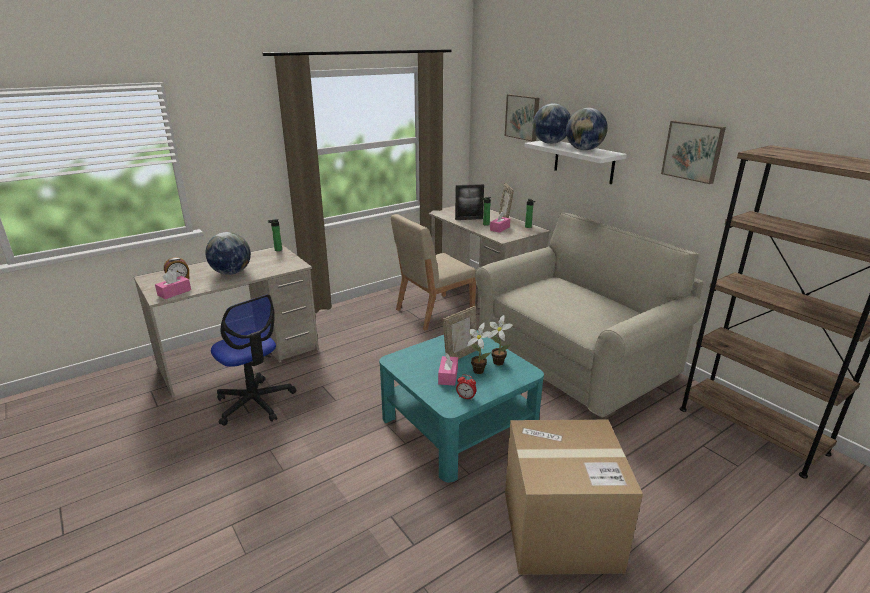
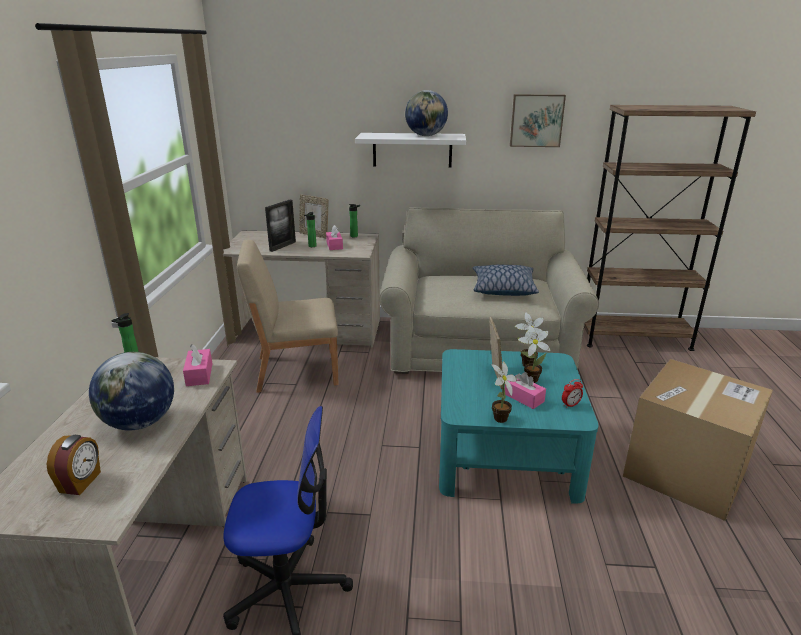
camera: 50 degrees left, 0 degrees up
pink tissue box [155,270,191,299] -> pink tissue box moved to [183,344,213,386]
beige chair [391,214,476,330] -> beige chair turned 75 degrees clockwise [237,240,339,393]
picture [505,94,539,142] -> none
globe [533,103,571,144] -> none
none -> pillow [473,265,539,296]
none -> potted plant [491,361,517,423]

